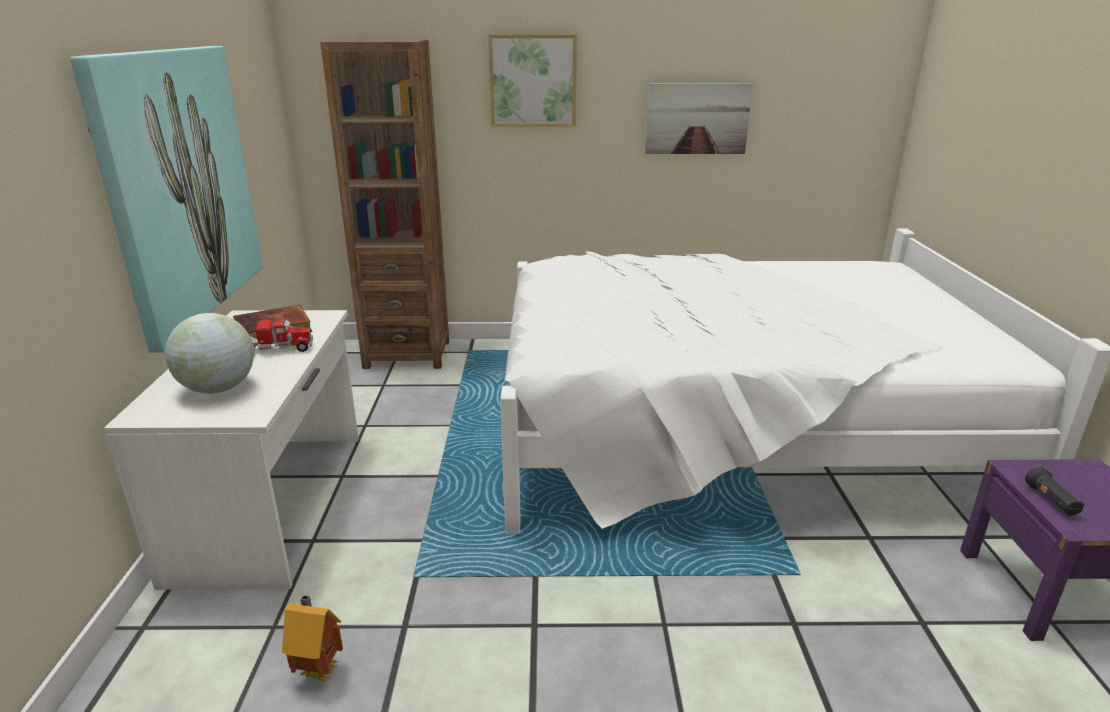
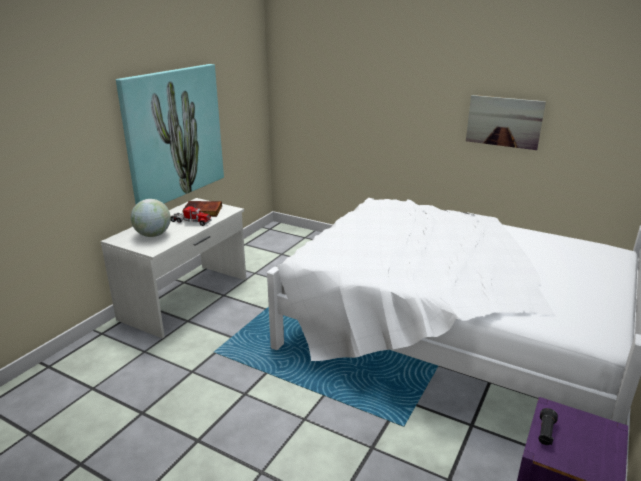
camera: 30 degrees right, 0 degrees up
toy house [282,595,343,682] -> none
brown bookcase [320,40,449,369] -> none
picture [488,34,577,127] -> none

